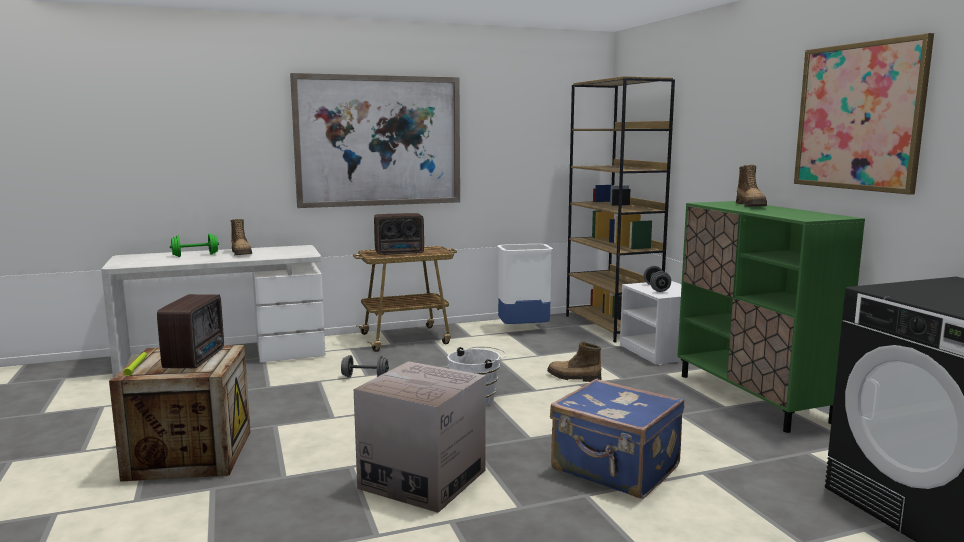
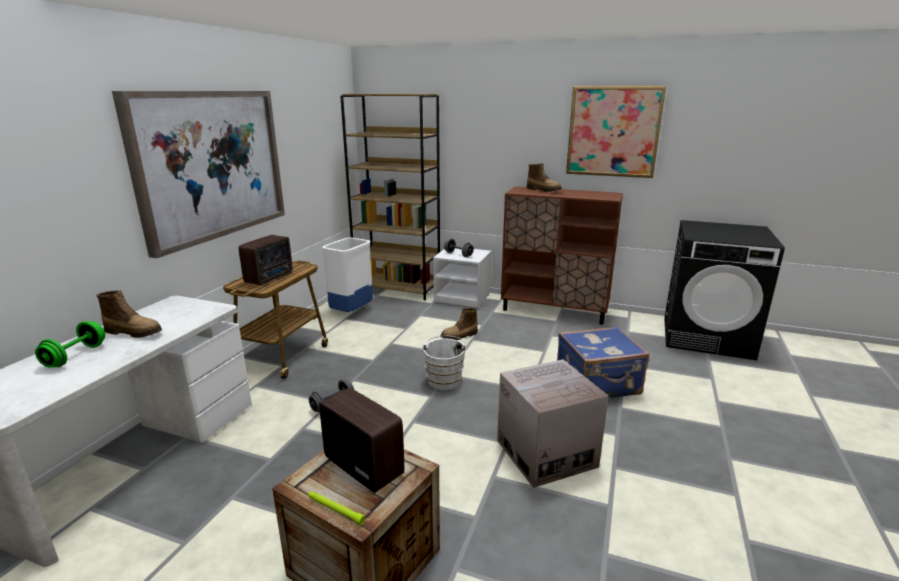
camera: 50 degrees left, 10 degrees up
green cabinet [677,201,865,433] -> brown cabinet [501,186,623,325]

